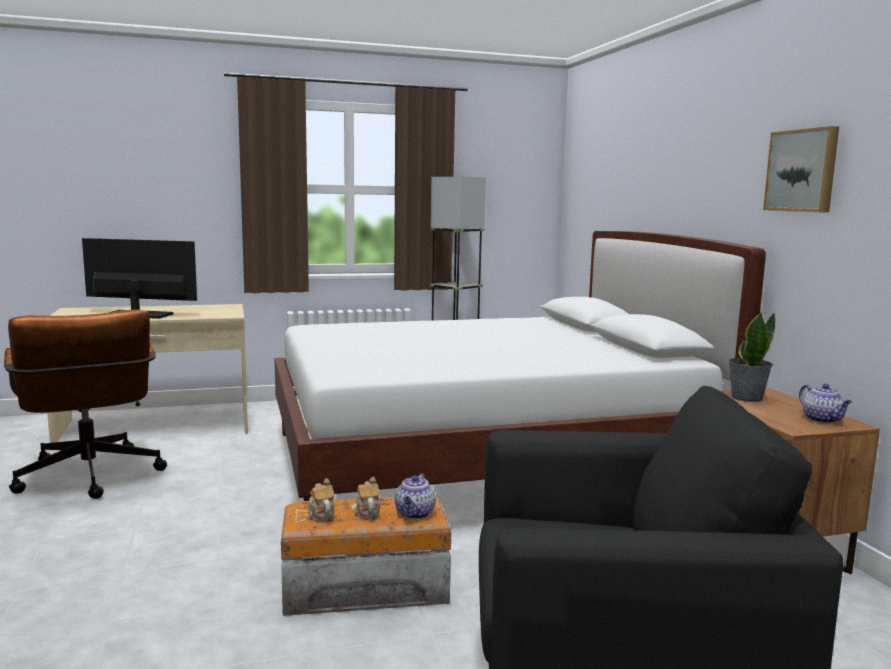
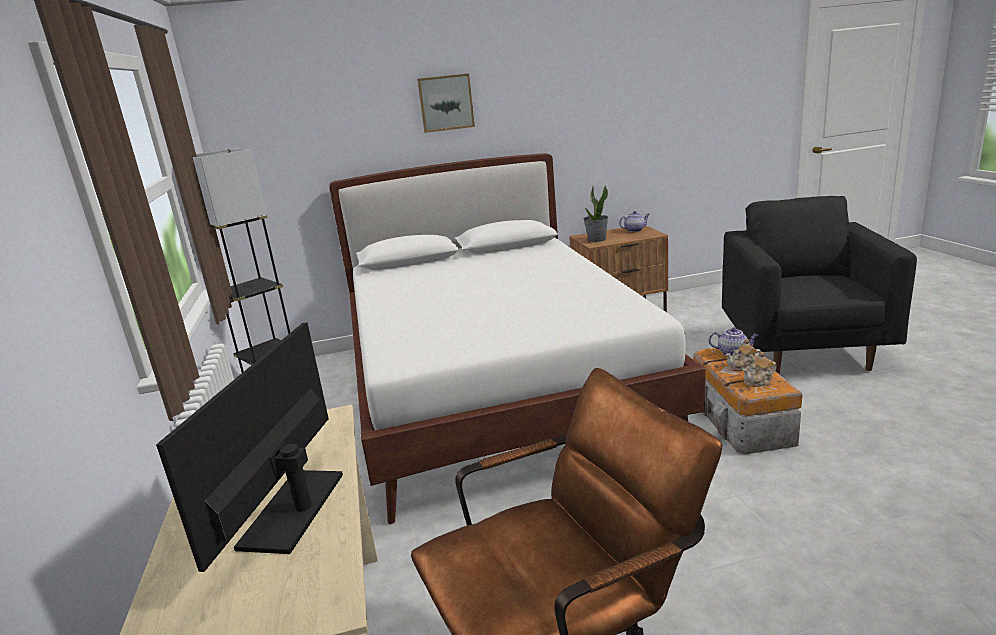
camera: 85 degrees left, 10 degrees up
picture [763,126,839,213] -> picture moved to [417,73,475,133]

